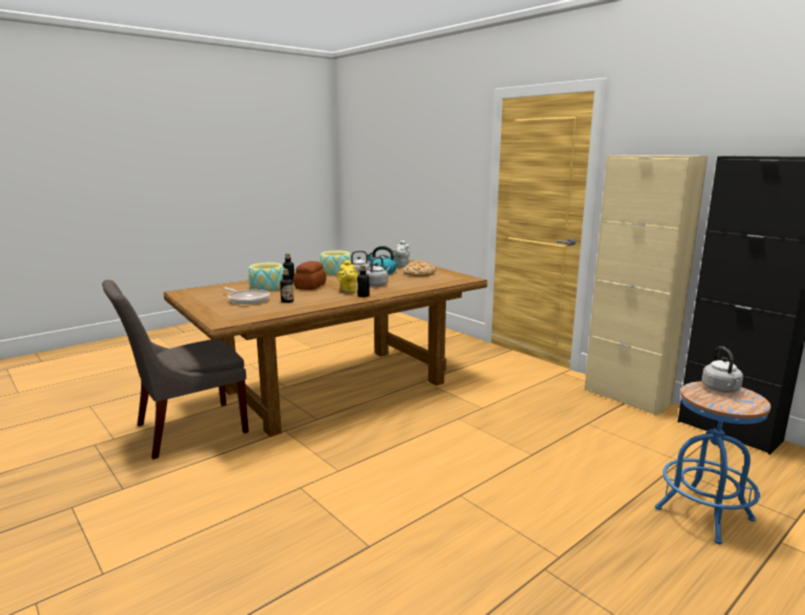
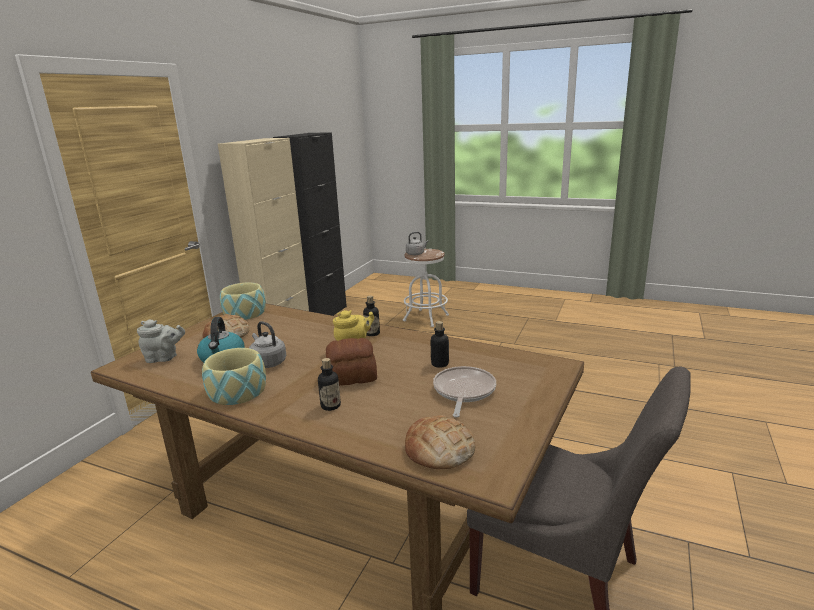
camera: 115 degrees left, 5 degrees up
bowl [248,262,284,291] -> bowl moved to [220,282,266,320]
grey kettle [366,257,390,287] -> none
blue stool [655,381,771,544] -> white stool [403,249,449,327]
none -> bread [405,415,475,469]

